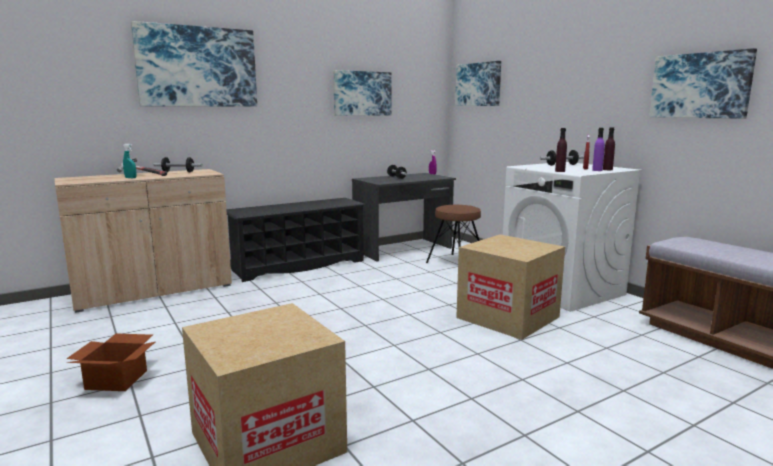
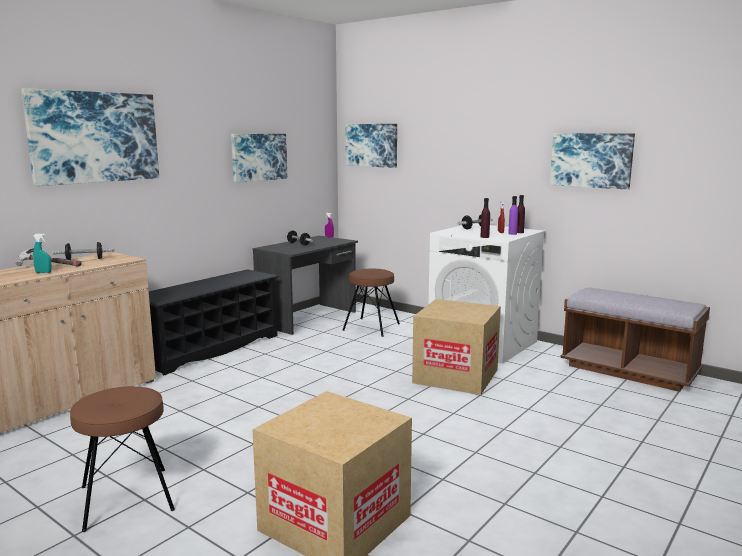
camera: 20 degrees left, 0 degrees up
cardboard box [66,333,155,391] -> brown stool [70,386,175,532]

